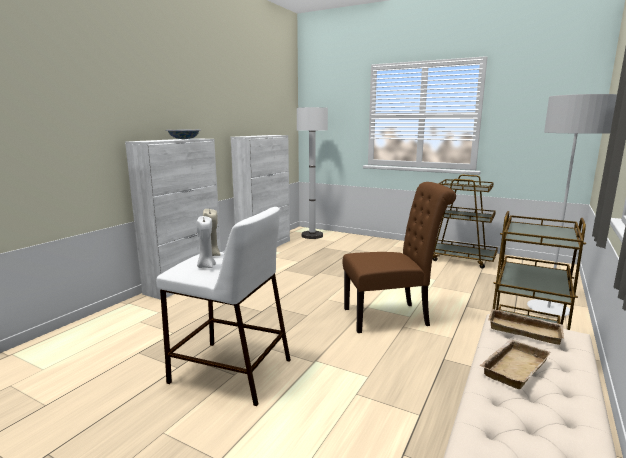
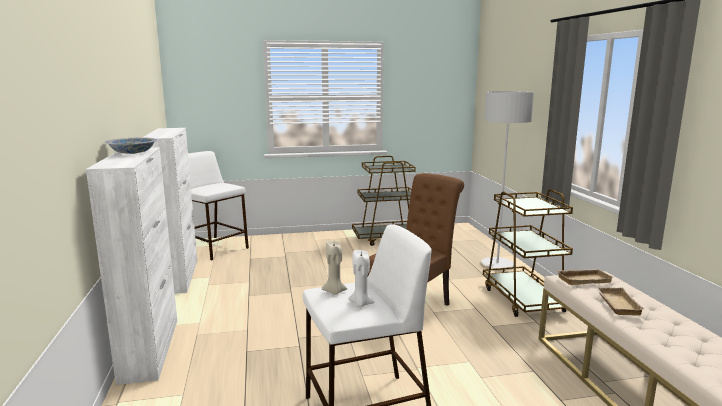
camera: 40 degrees left, 0 degrees up
white floor lamp [297,107,328,239] -> white stool [188,151,249,260]

